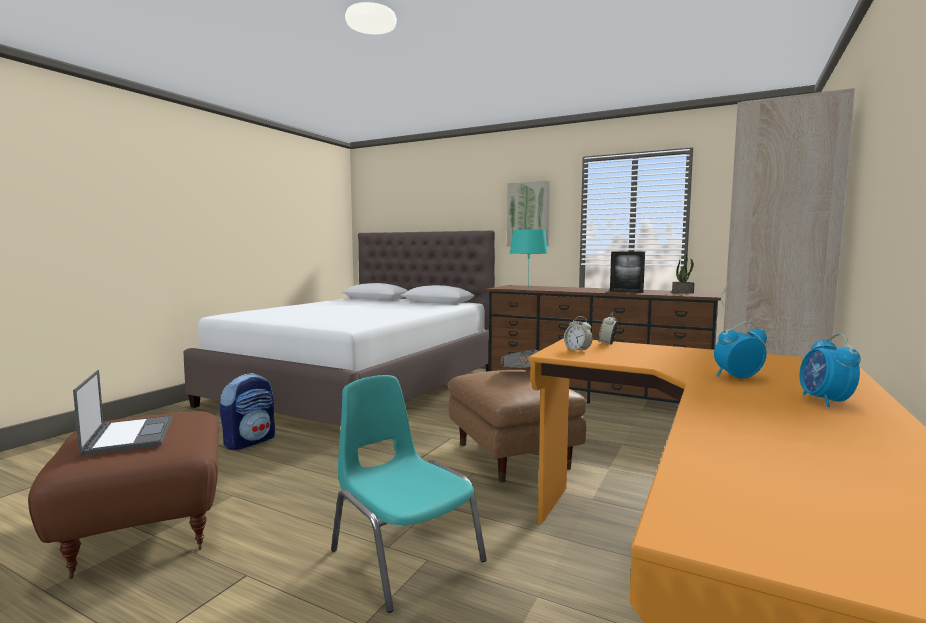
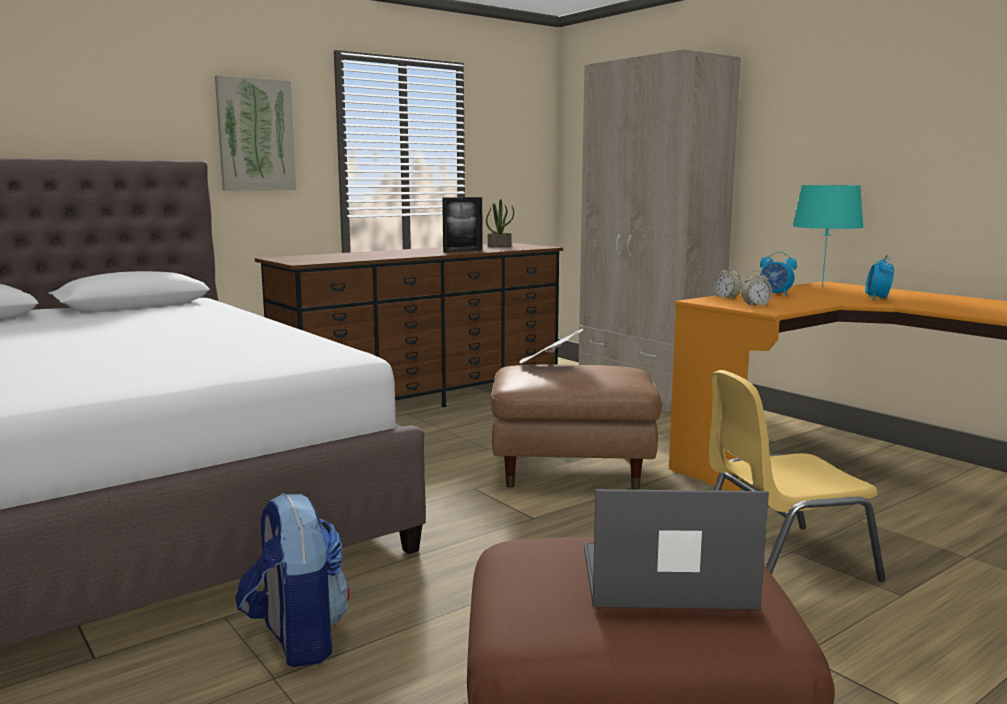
camera: 65 degrees left, 5 degrees up
turquoise chair [331,375,487,613] -> yellow chair [709,370,885,582]
turquoise table lamp [509,229,548,281] -> turquoise table lamp moved to [792,185,864,287]
alarm clock [799,333,861,407] -> alarm clock moved to [760,251,797,296]

